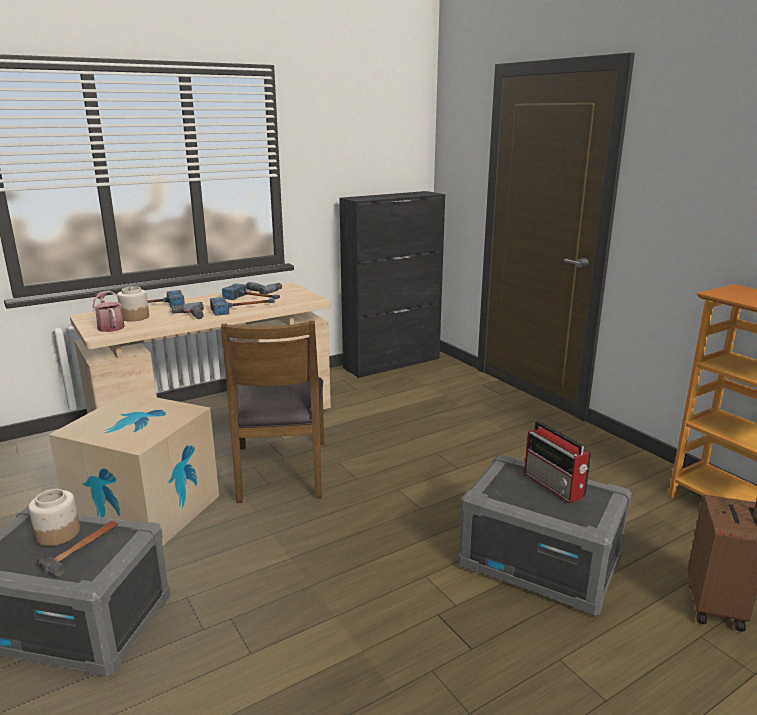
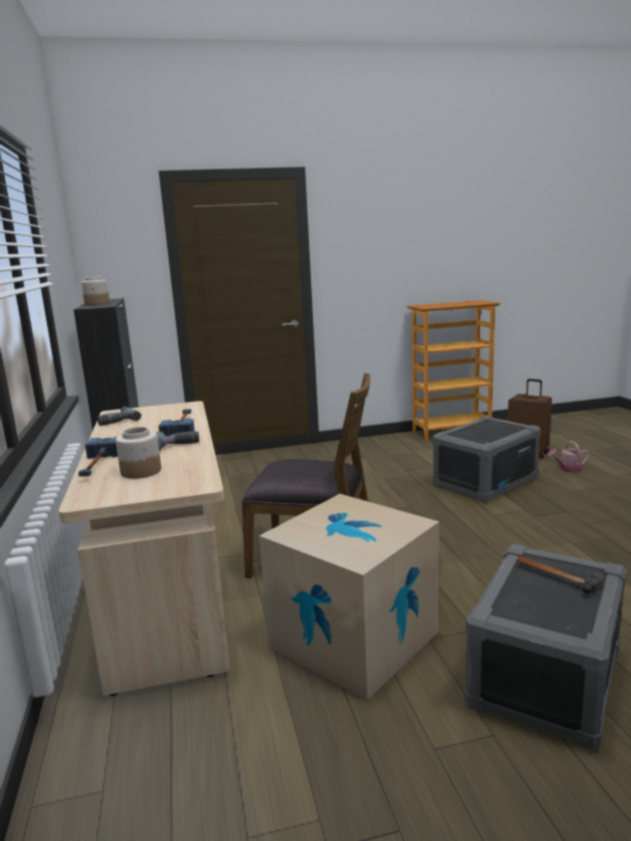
camera: 70 degrees left, 5 degrees down
jar [28,489,80,546] -> jar moved to [81,277,110,305]
watering can [92,291,125,332] -> watering can moved to [547,441,590,473]
hammer [222,283,280,300] -> none
radio [524,421,591,503] -> none

